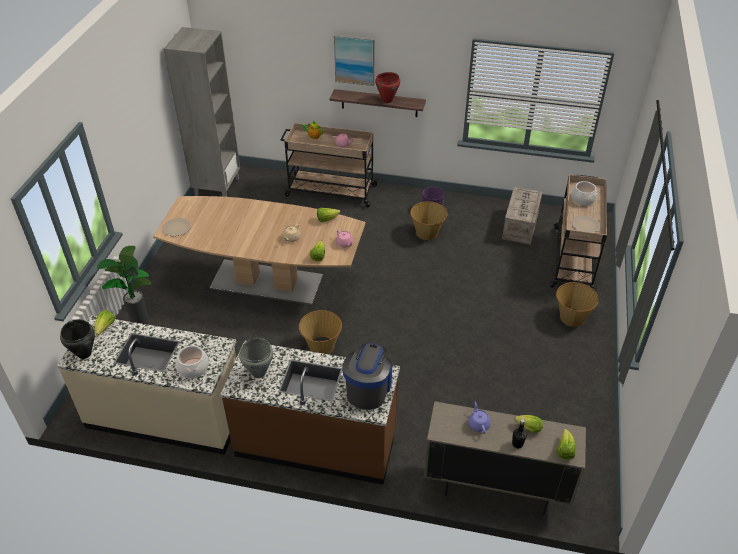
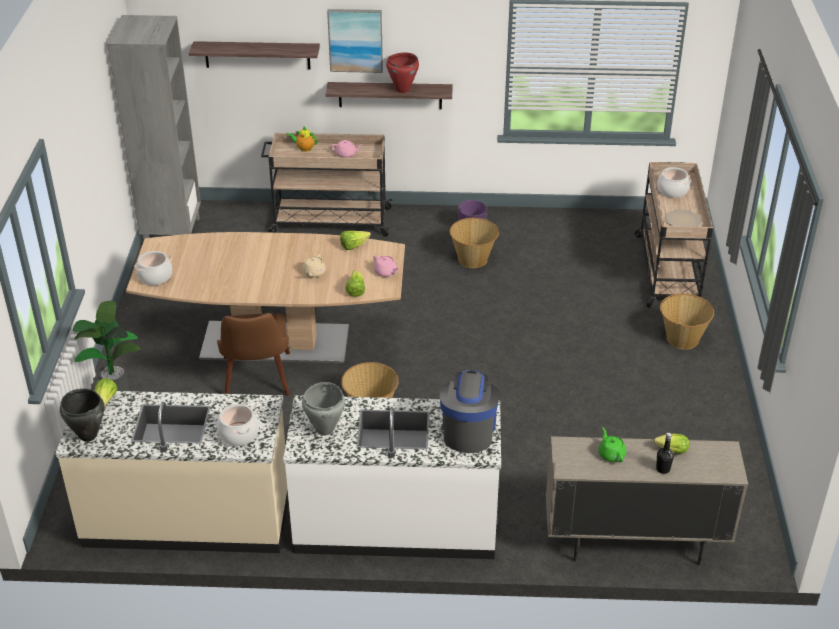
camera: 10 degrees left, 5 degrees down
plate [162,218,191,237] -> cooking pot [134,251,172,285]
brown counter [220,340,400,485] -> white counter [283,395,501,559]
purple teapot [468,401,491,434] -> green teapot [598,427,626,462]
crate [502,187,542,245] -> none
lettuce [556,429,576,460] -> none
none -> shelf [189,41,320,70]
none -> brown chair [217,313,290,396]

